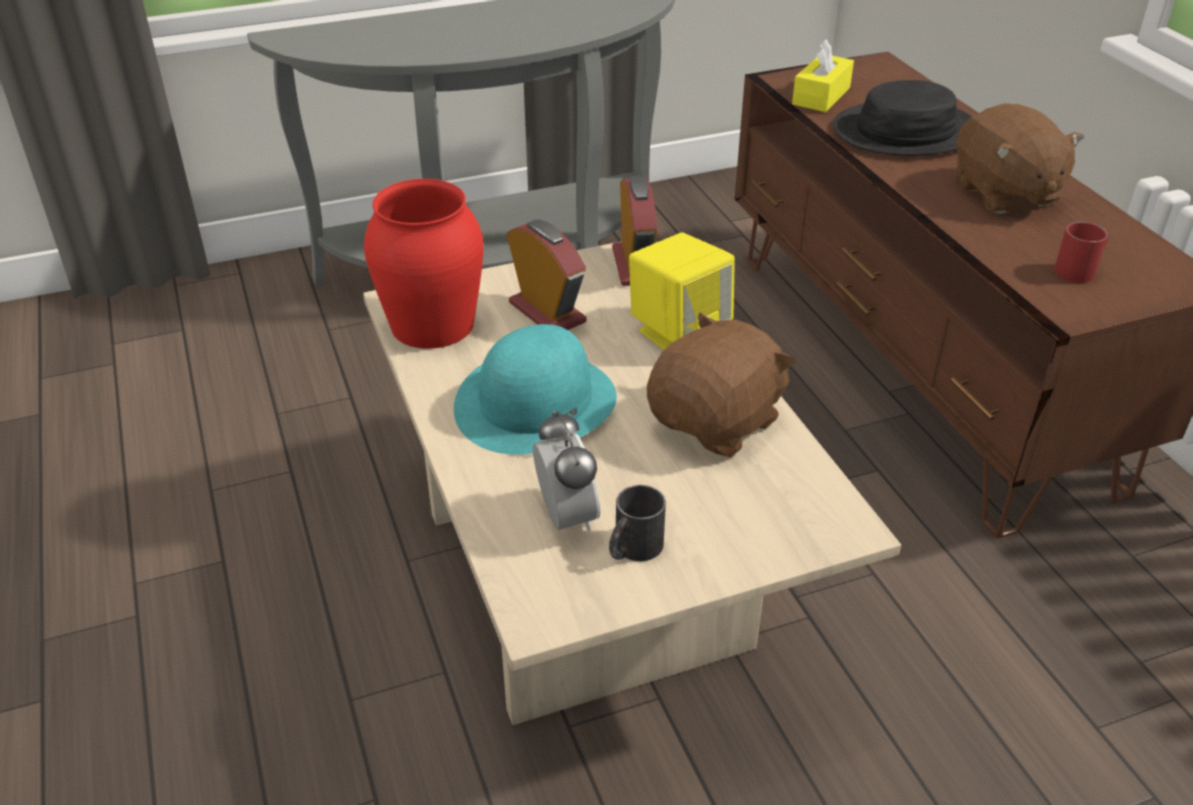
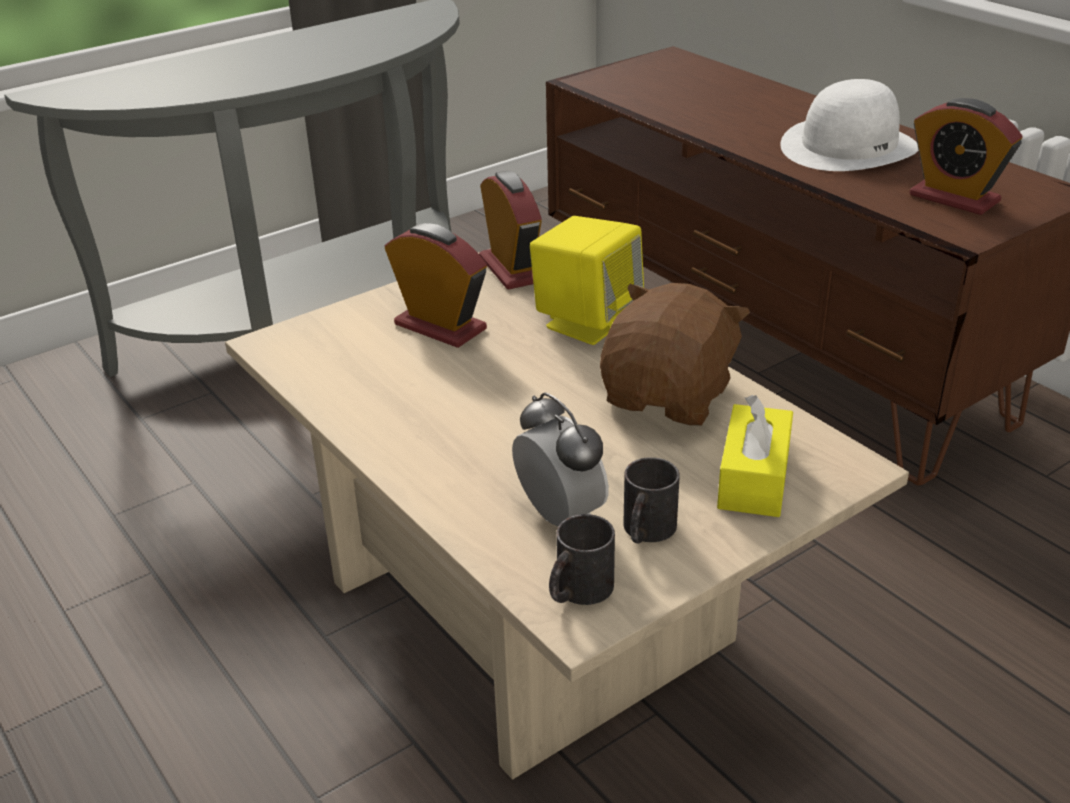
camera: 15 degrees left, 5 degrees down
red vase [364,179,484,349] -> none
turquoise hat [454,324,617,455] -> none
yellow tissue box [792,39,854,112] -> yellow tissue box moved to [717,395,793,517]
black hat [833,80,972,156] -> none
brown plush toy [956,103,1084,214] -> white hat [780,79,919,171]
red mug [1054,222,1108,283] -> alarm clock [909,98,1023,215]
none -> black mug [549,514,615,605]

